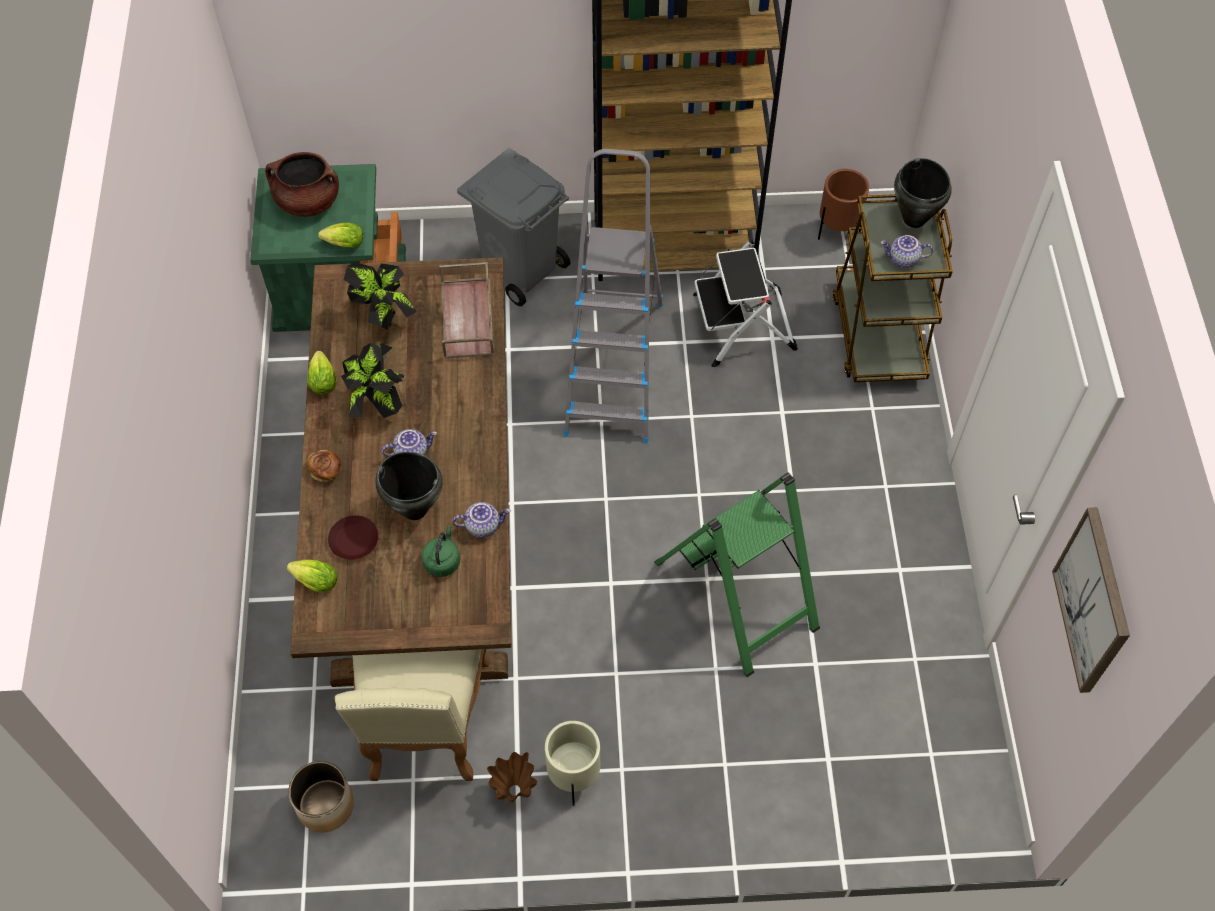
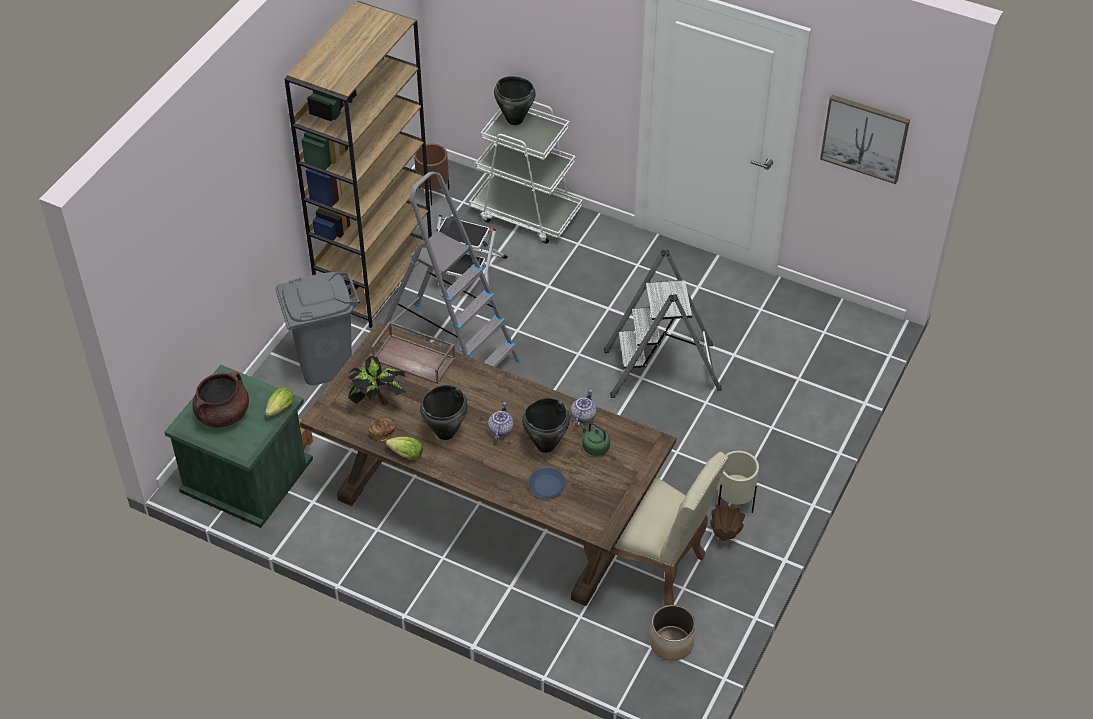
camera: 60 degrees left, 10 degrees down
lettuce [287,560,338,592] -> none
bread [307,450,342,482] -> bread moved to [369,417,396,441]
brown plate [328,515,378,560] -> blue plate [528,468,566,498]
potted plant [341,343,404,418] -> black cooking pot [420,385,467,440]
green step ladder [654,472,820,677] -> grey step ladder [604,250,722,398]
brown cart [833,194,953,382] -> white cart [469,101,583,244]
teapot [881,235,933,268] -> none

